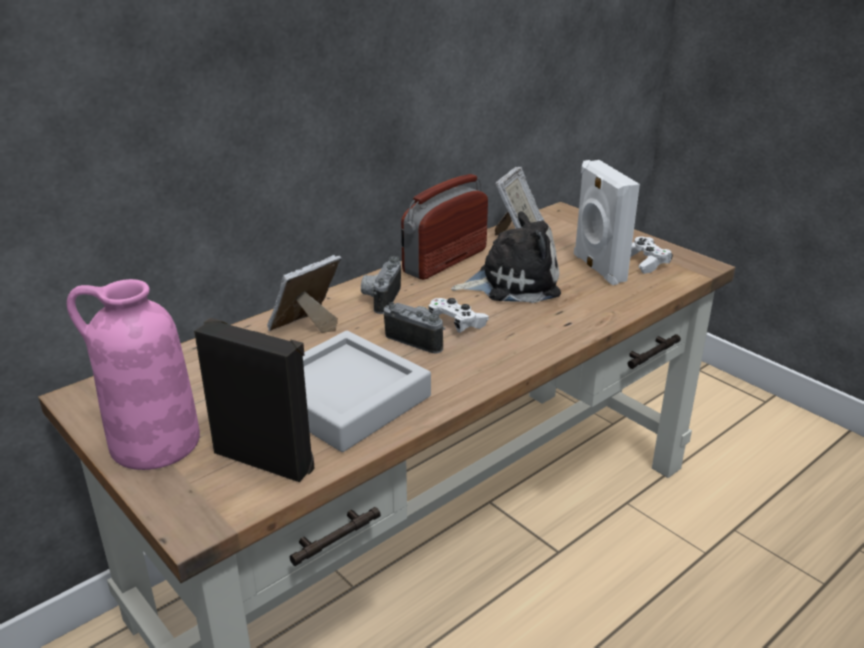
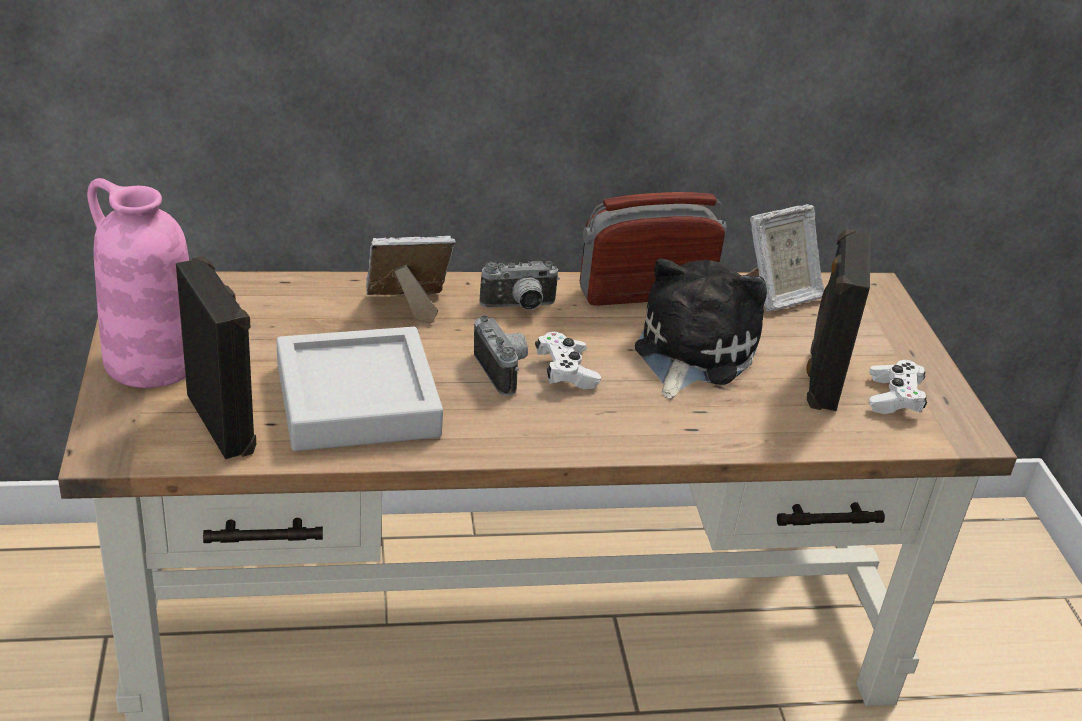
camera: 30 degrees right, 5 degrees up
camera [361,256,401,314] -> camera turned 150 degrees counterclockwise [479,261,560,310]
plush toy [451,211,561,303] -> plush toy turned 90 degrees counterclockwise [635,258,767,399]
white speaker [574,160,640,285] -> black speaker [806,229,871,411]

